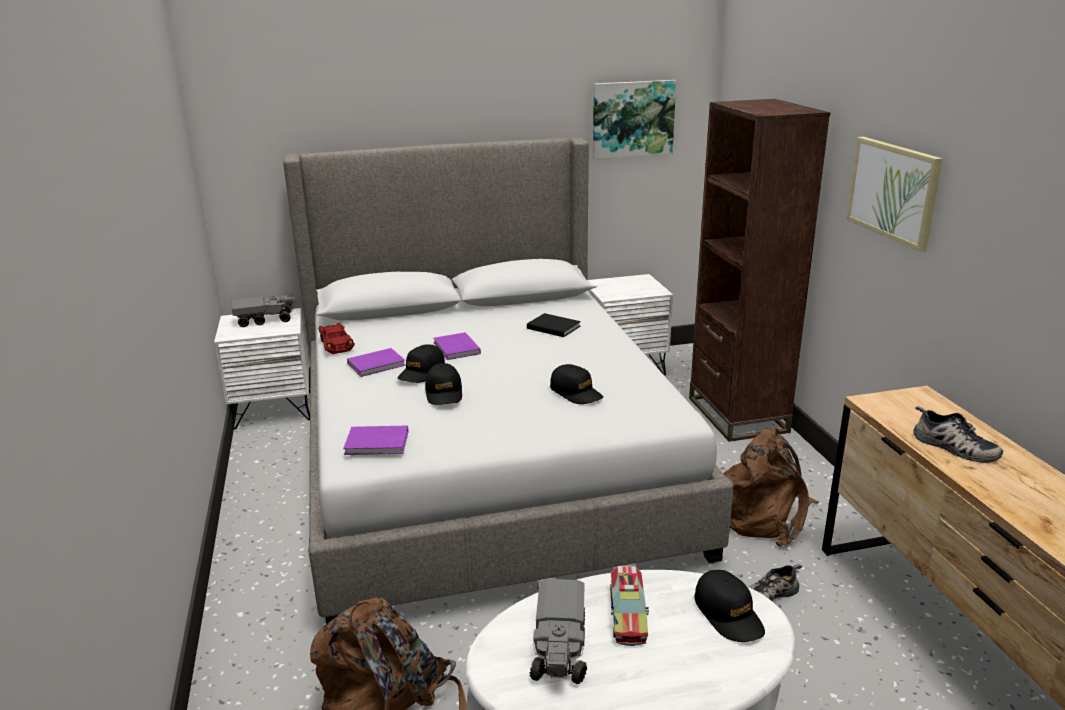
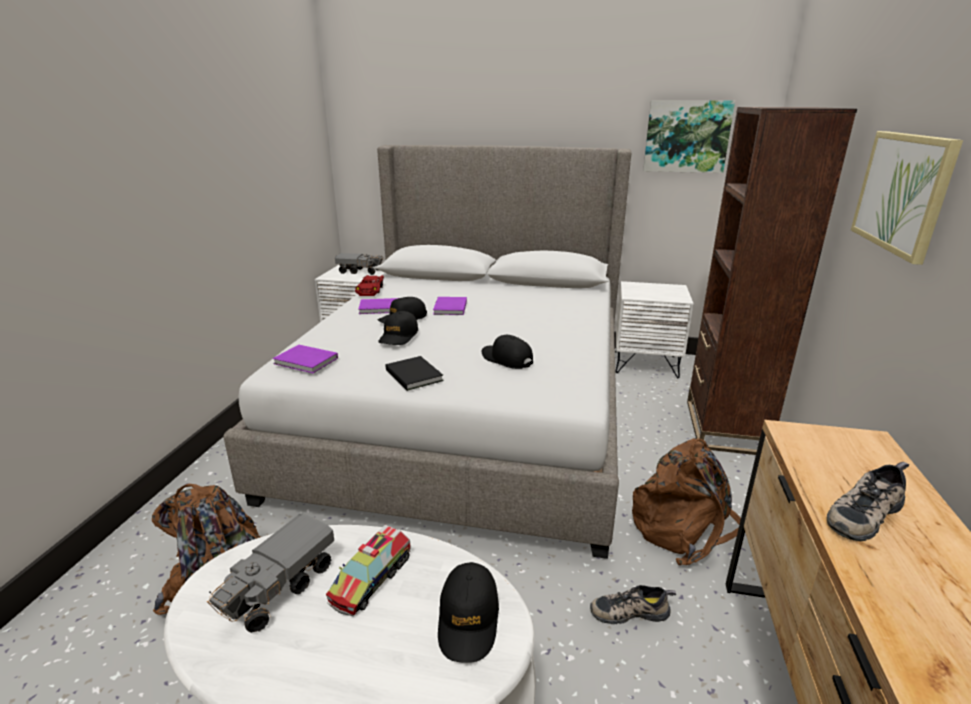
camera: 25 degrees right, 0 degrees up
black book [527,313,581,337] -> black book moved to [386,356,444,391]
black cap [550,364,603,404] -> black cap turned 150 degrees clockwise [482,335,533,369]
shoe [913,406,1003,463] -> shoe turned 75 degrees clockwise [827,462,909,541]

